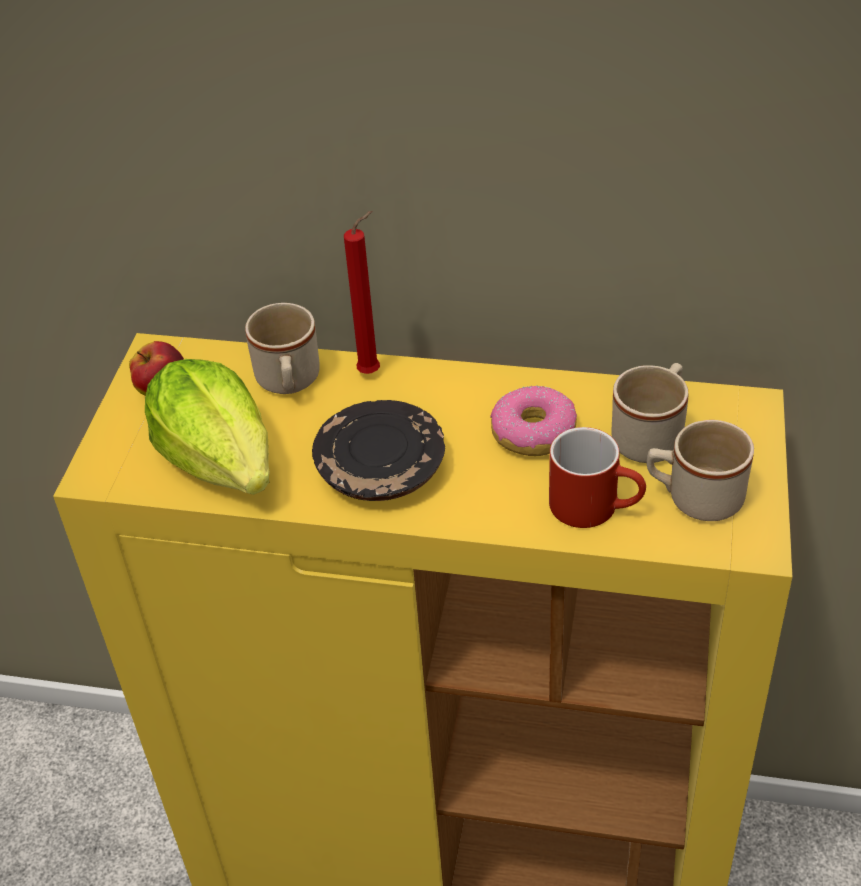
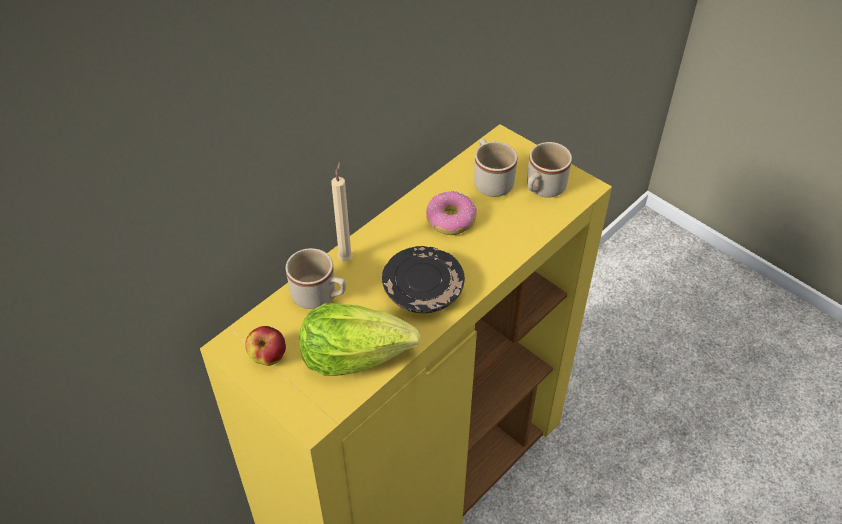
camera: 60 degrees left, 5 degrees up
red candle [344,211,380,374] -> beige candle [331,162,353,261]
red mug [549,427,646,528] -> none

